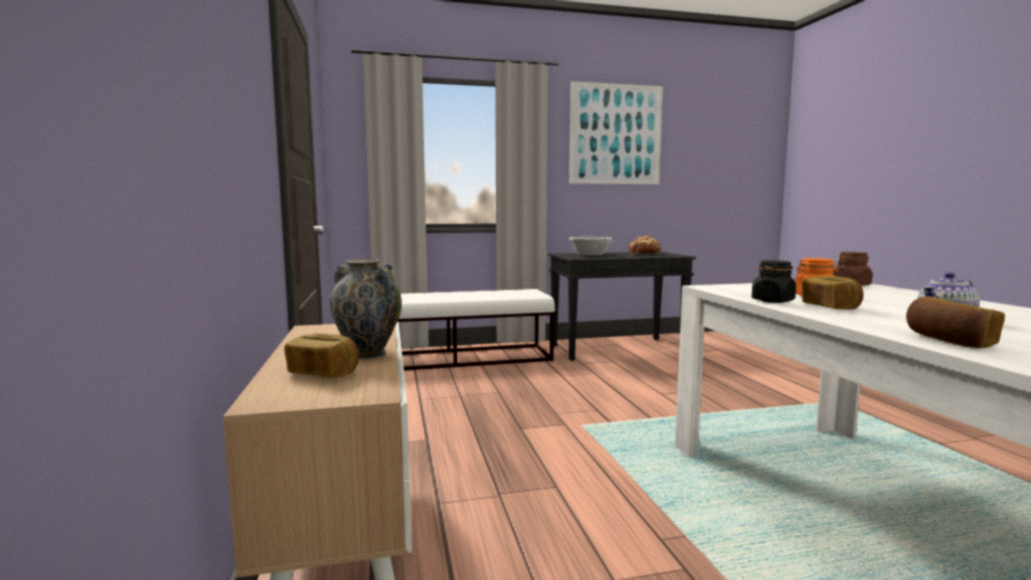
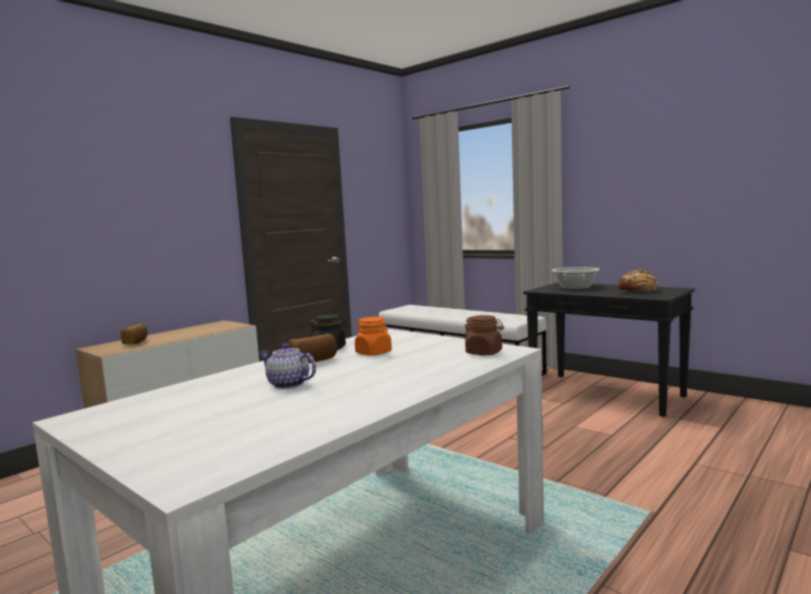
camera: 55 degrees right, 0 degrees up
vase [330,259,402,358] -> none
picture [569,81,663,184] -> none
bread [906,297,1005,348] -> none

